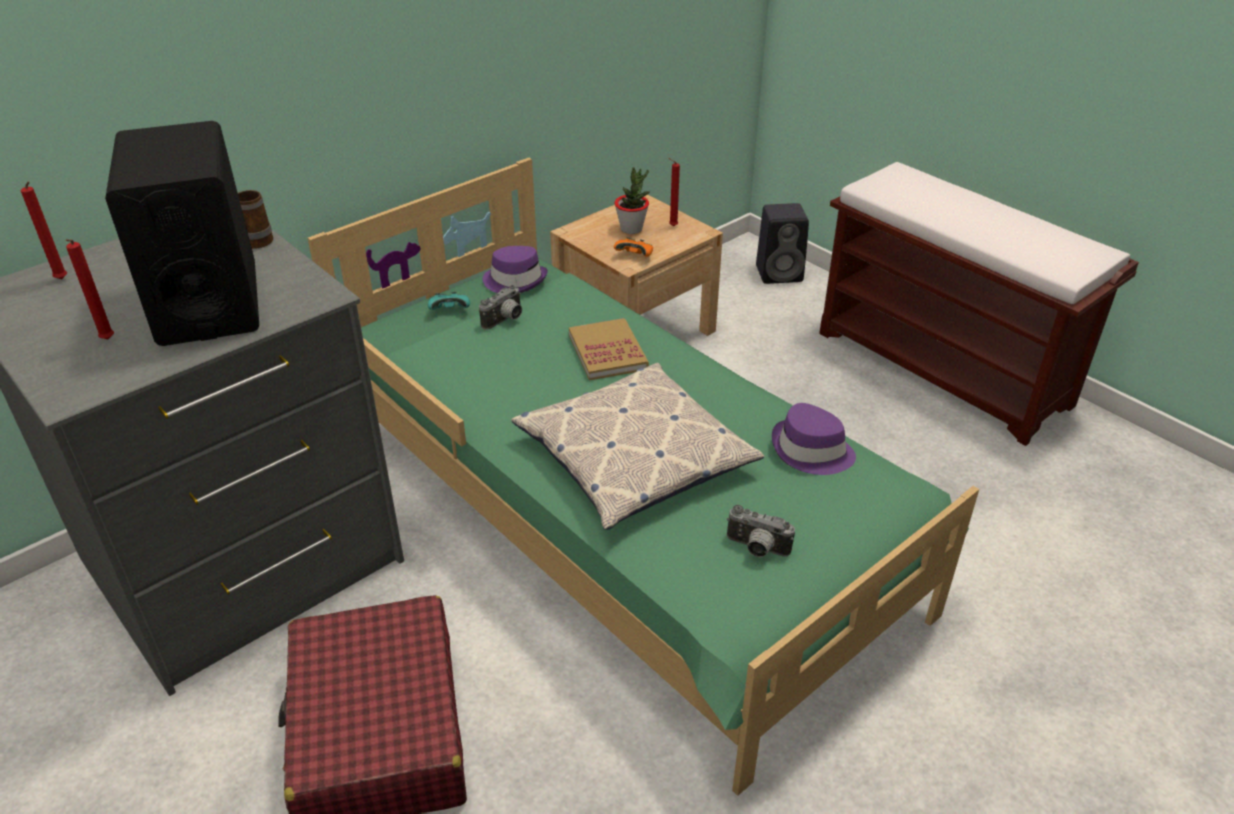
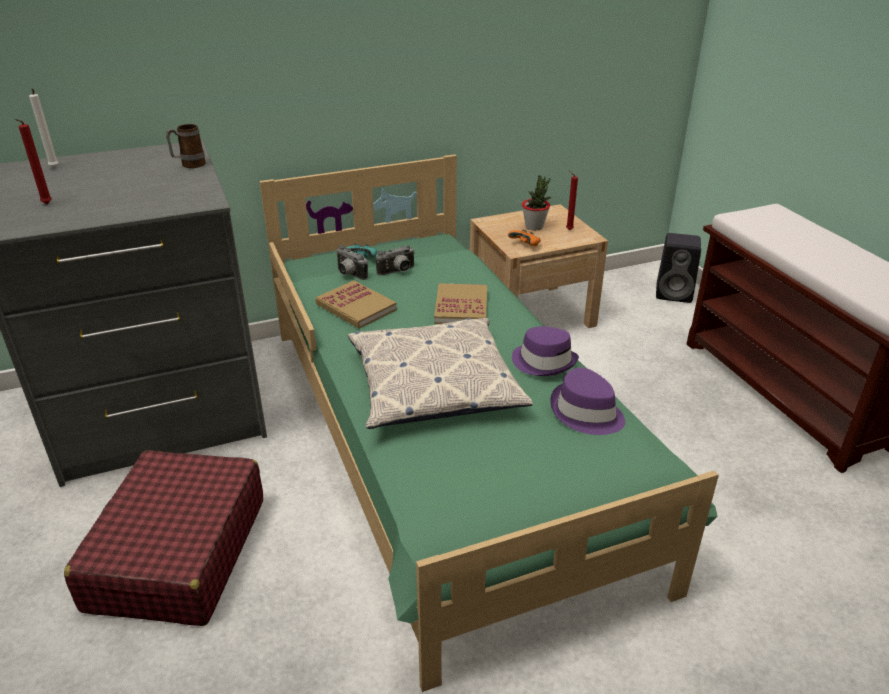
camera: 20 degrees right, 5 degrees down
red candle [20,181,67,279] -> white candle [29,89,59,167]
black speaker [105,121,259,346] -> none
purple hat [482,246,548,293] -> purple hat moved to [512,326,579,376]
camera [727,505,795,557] -> camera moved to [336,245,368,280]
none -> book [315,280,397,329]

